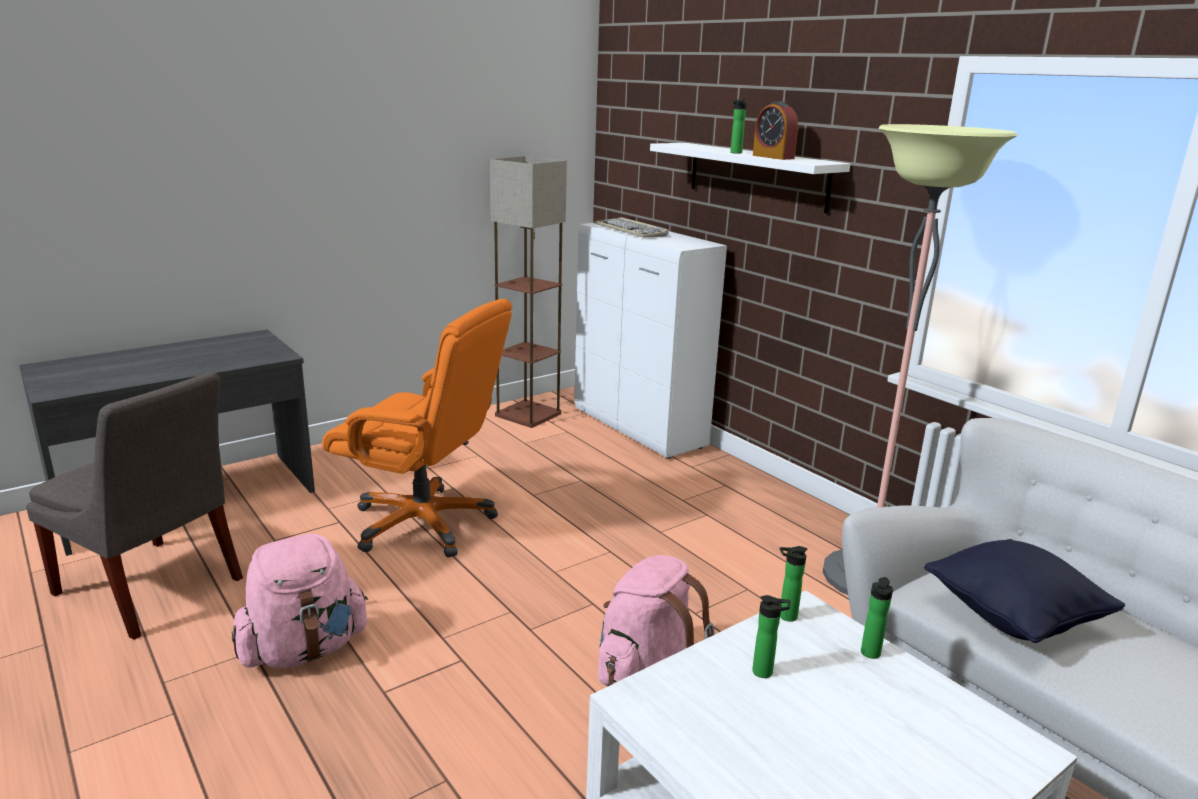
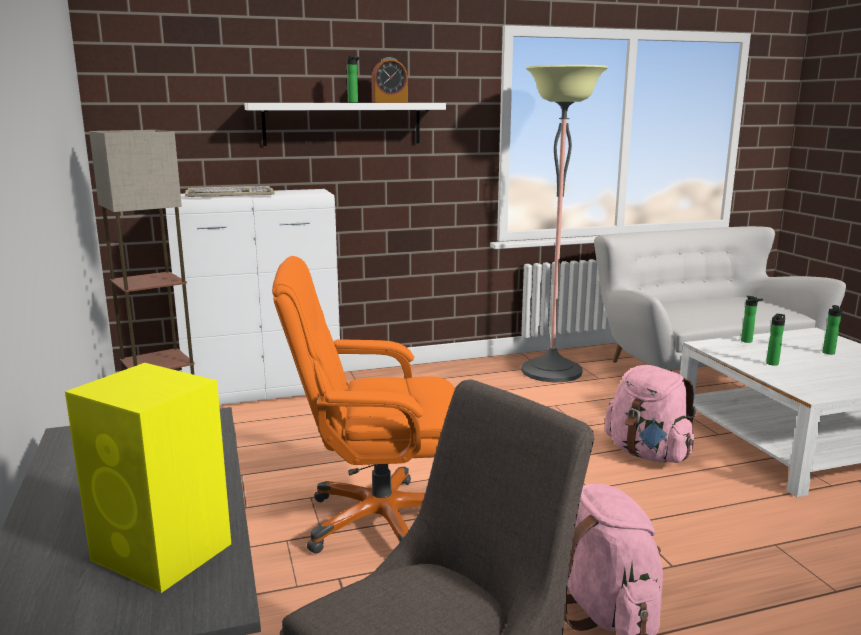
camera: 70 degrees left, 5 degrees down
orange office chair [322,299,512,557] -> orange office chair turned 135 degrees counterclockwise [272,256,455,553]
bottle [780,546,807,622] -> bottle moved to [822,305,843,355]
black pillow [924,539,1125,643] -> none
none -> yellow speaker [65,363,231,593]

